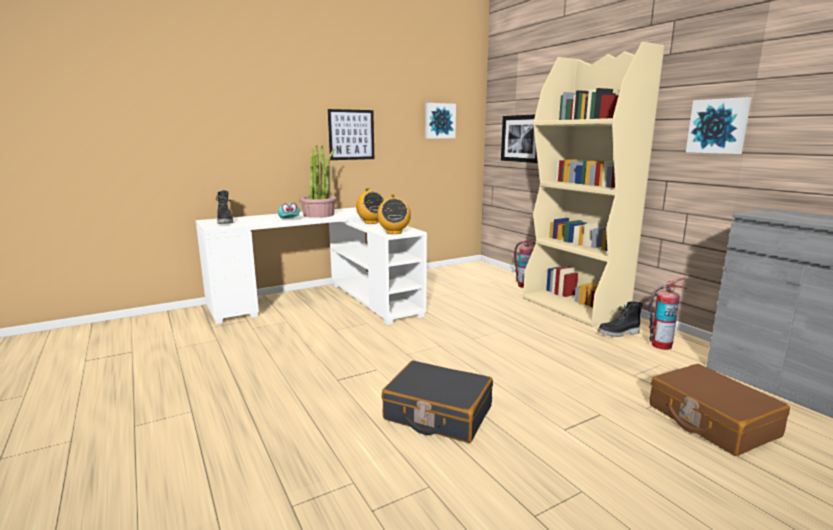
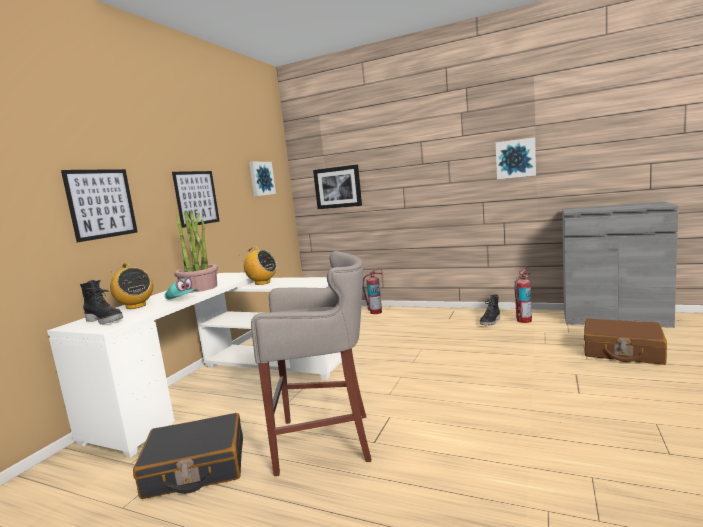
camera: 35 degrees left, 5 degrees down
radio [377,194,411,234] -> radio moved to [110,263,153,309]
black suitcase [381,361,493,443] -> black suitcase moved to [133,413,243,499]
beige bookcase [523,42,664,327] -> none
none -> picture [61,169,138,242]
none -> grey stool [251,251,371,476]

